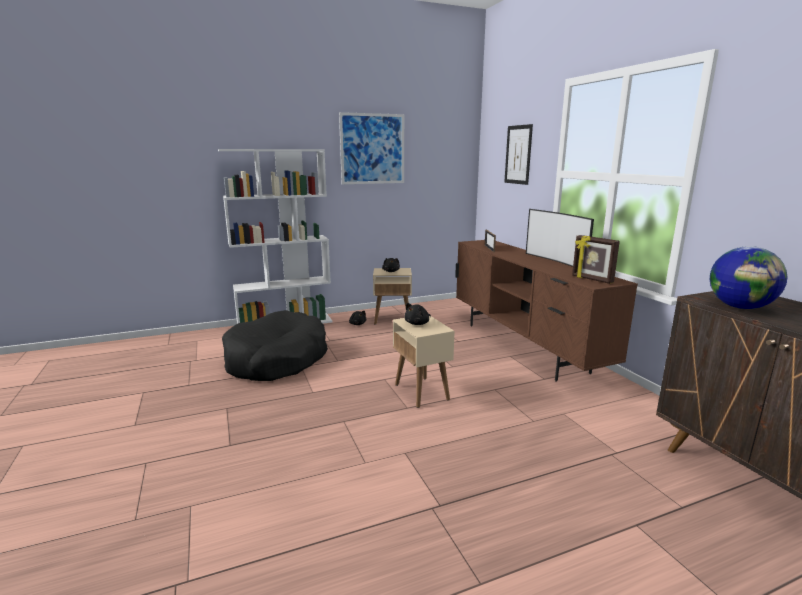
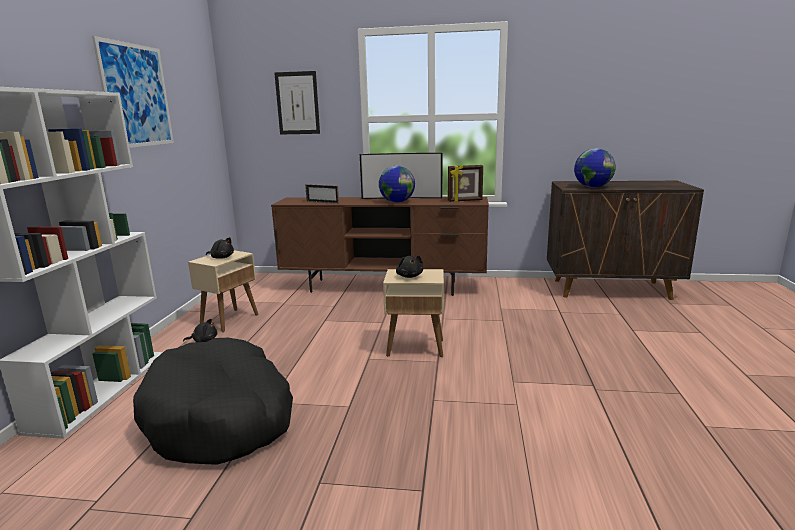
camera: 60 degrees left, 0 degrees up
none -> globe [379,166,415,203]

